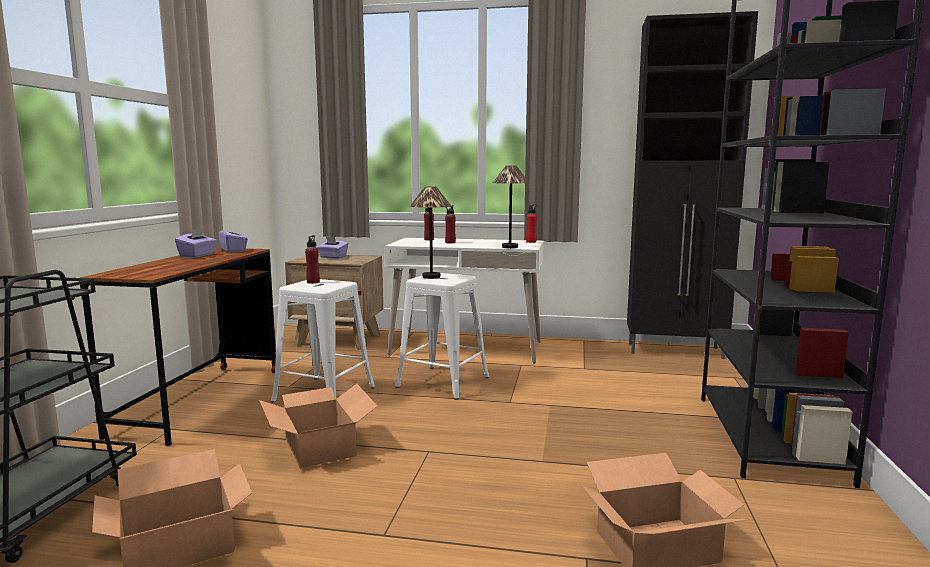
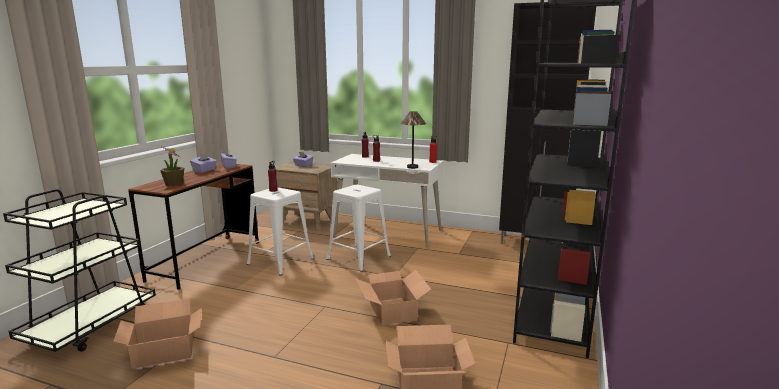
camera: 10 degrees right, 5 degrees up
cardboard box [259,384,377,468] -> cardboard box moved to [355,270,431,325]
table lamp [410,187,451,279] -> none
none -> potted plant [160,146,184,187]

